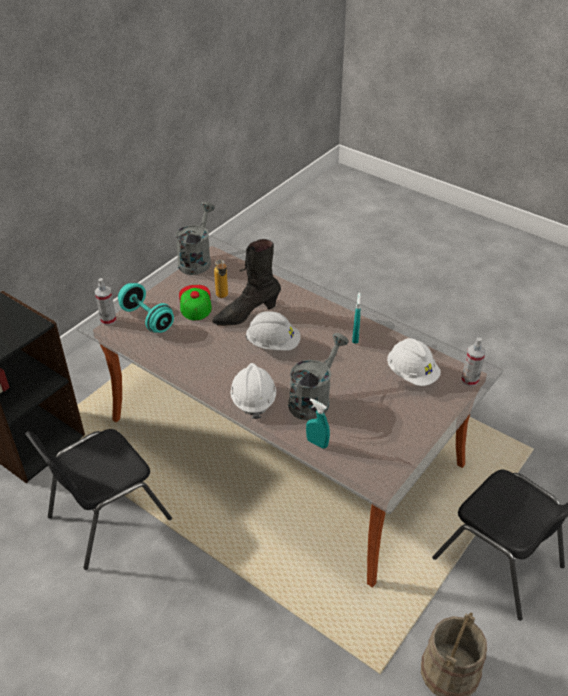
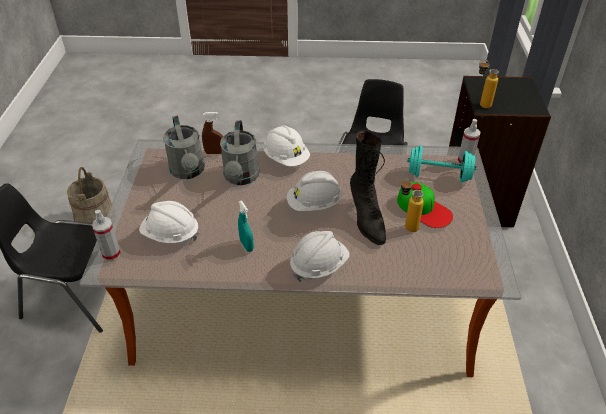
camera: 145 degrees right, 0 degrees up
grey watering can [176,202,215,275] -> grey watering can moved to [163,116,205,179]
black boot [212,239,281,326] -> black boot turned 135 degrees clockwise [350,130,386,245]
turquoise spray bottle [306,399,330,449] -> brown spray bottle [202,112,223,154]
none -> white hard hat [290,231,350,282]
none -> bottle [479,59,499,108]

